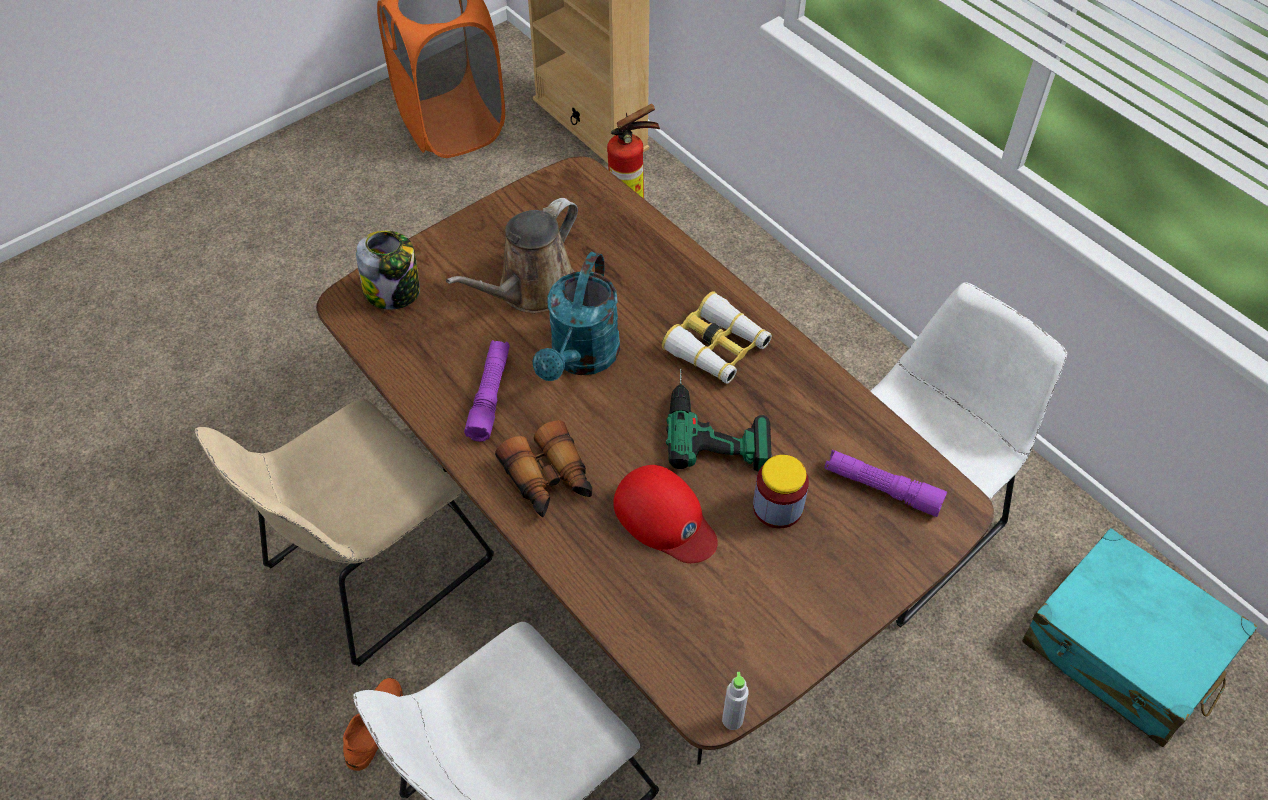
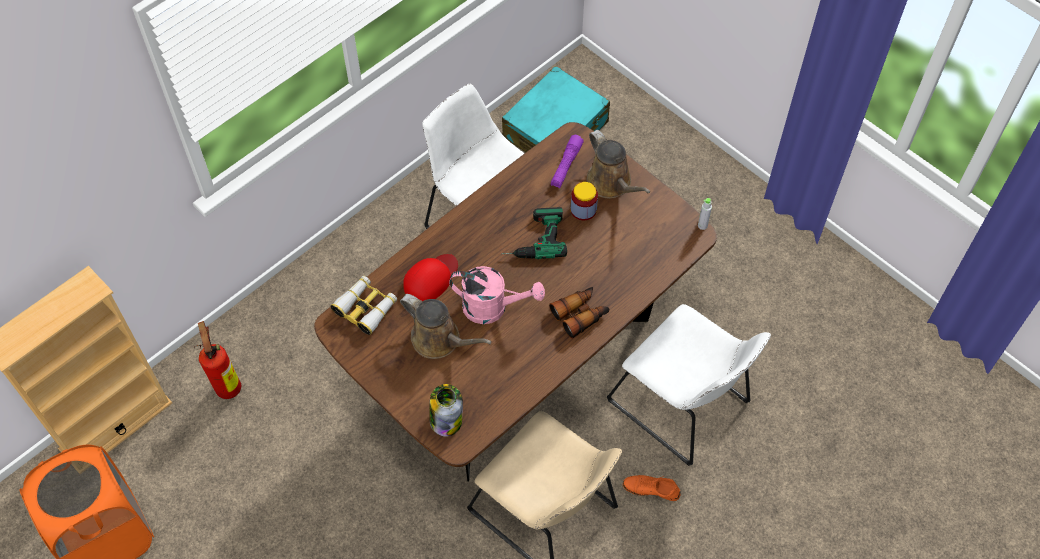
camera: 95 degrees left, 5 degrees up
purple flashlight [464,340,510,442] -> none
turquoise watering can [532,252,620,381] -> pink watering can [449,266,545,324]
red cap [614,465,718,563] -> red cap moved to [403,254,458,301]
binoculars [662,291,772,383] -> binoculars moved to [331,276,397,335]
none -> brown watering can [587,130,650,199]

